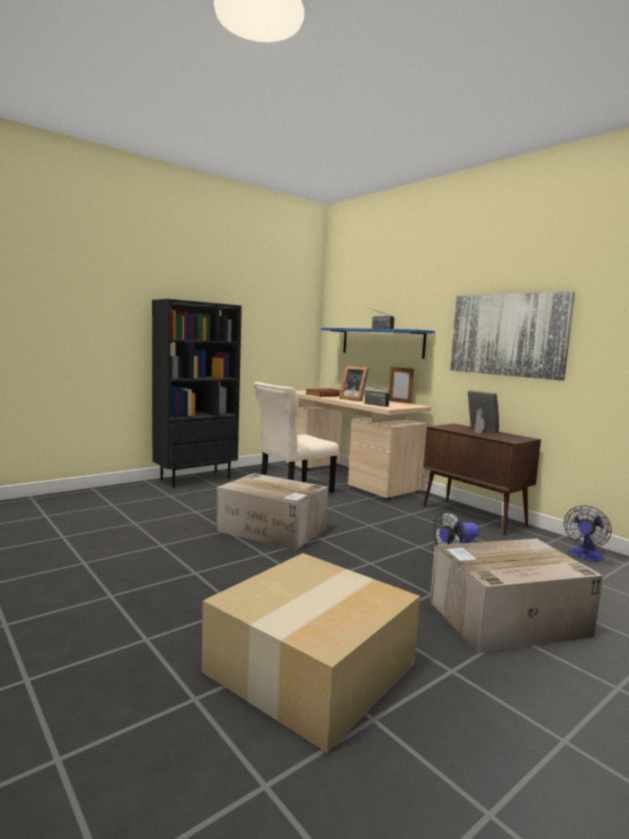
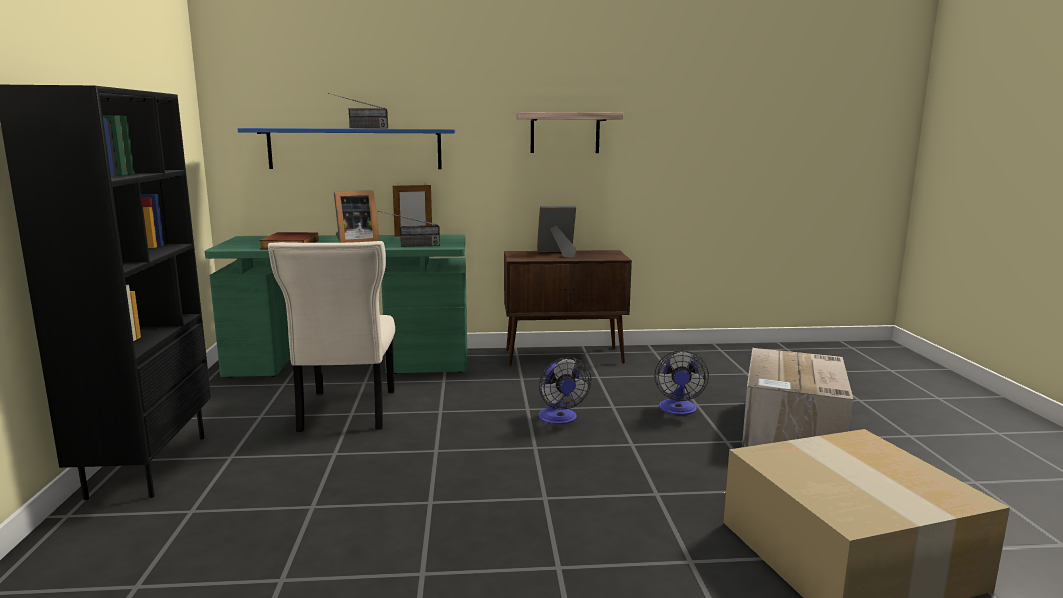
camera: 55 degrees left, 5 degrees up
cardboard box [216,473,328,551] -> none
beige desk [286,391,431,499] -> green desk [205,234,467,378]
picture [450,291,575,381] -> shelf [516,112,623,153]
fan [564,505,611,561] -> fan moved to [538,357,591,424]

